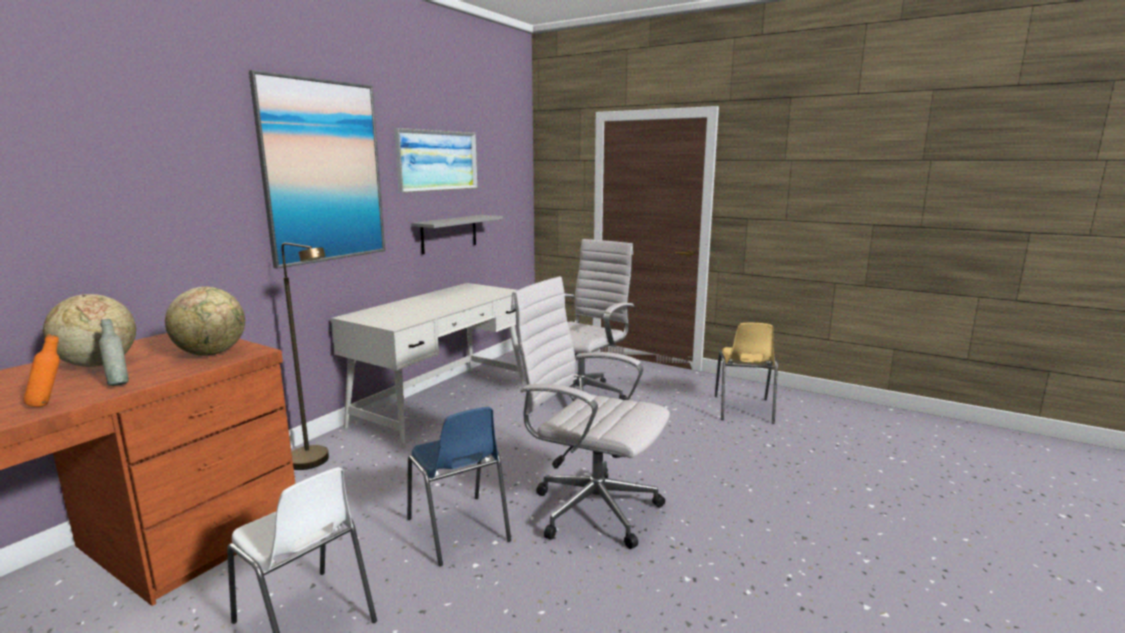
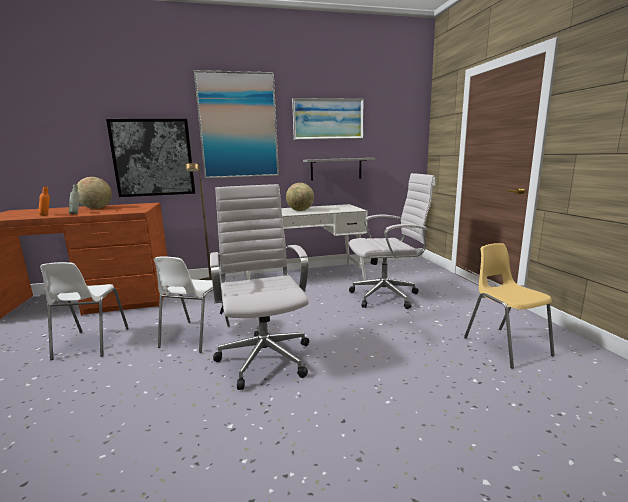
camera: 45 degrees right, 0 degrees up
globe [165,287,245,356] -> globe moved to [286,183,314,211]
blue chair [407,407,511,566] -> white chair [154,257,230,353]
yellow chair [715,323,778,424] -> yellow chair turned 105 degrees clockwise [464,243,555,368]
none -> picture [106,119,196,197]

